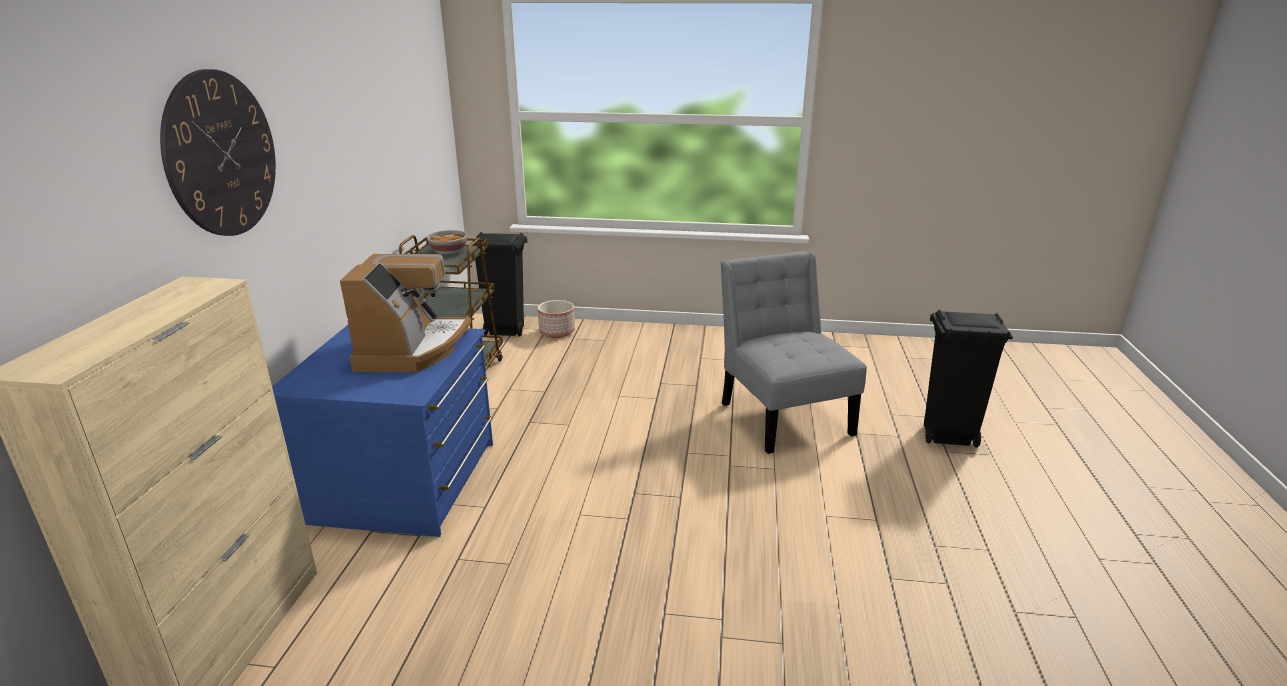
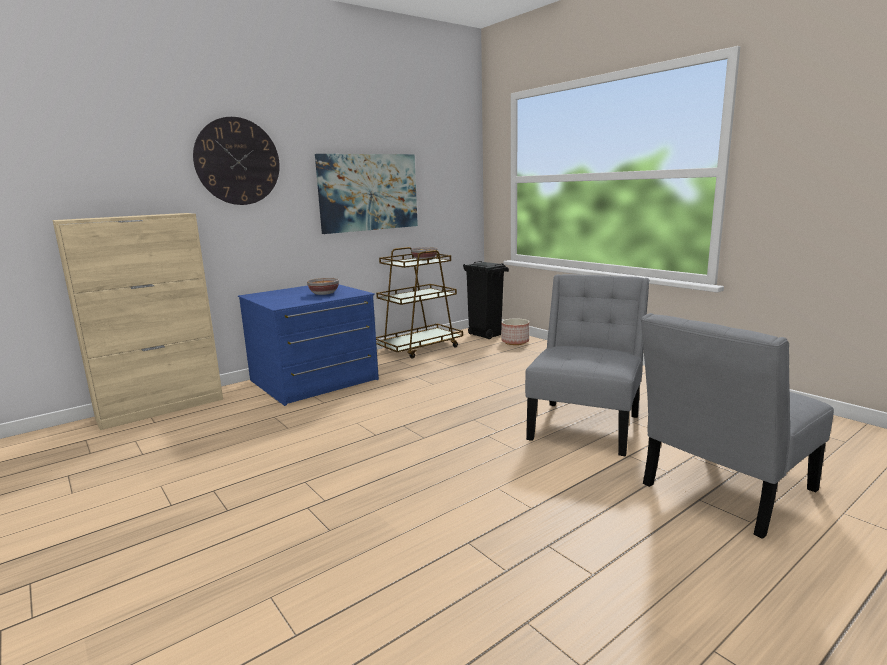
camera: 45 degrees right, 10 degrees down
coffee machine [340,254,471,372] -> bowl [307,278,339,295]
black trash can [924,310,1013,447] -> grey chair [641,313,834,539]
none -> picture [315,154,418,234]

